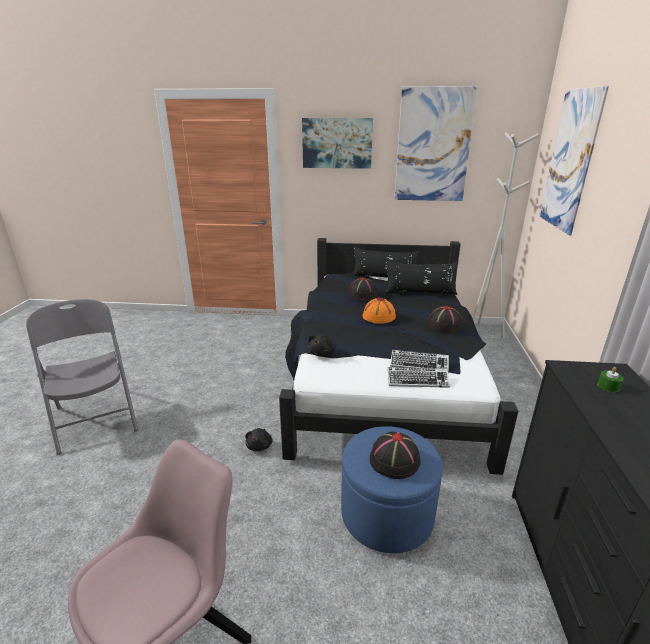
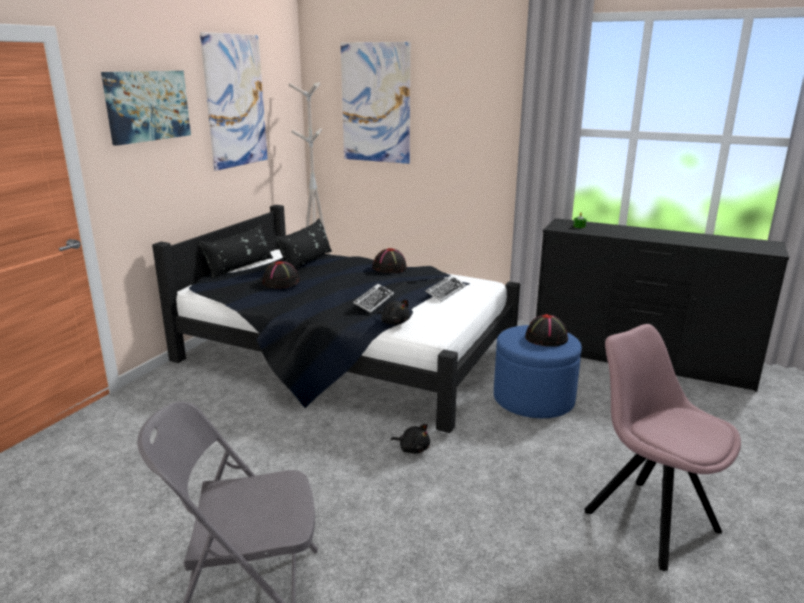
camera: 70 degrees left, 5 degrees down
orange hat [363,298,396,324] -> none
keyboard [388,367,450,388] -> keyboard moved to [353,284,394,313]

